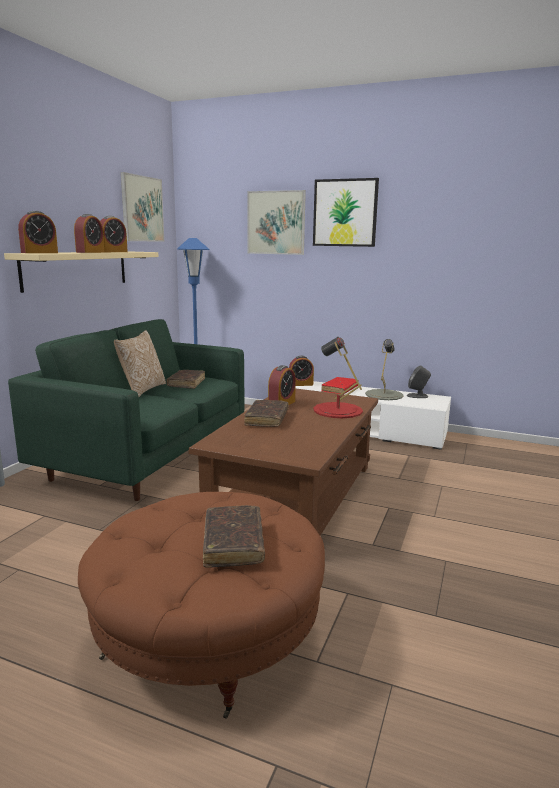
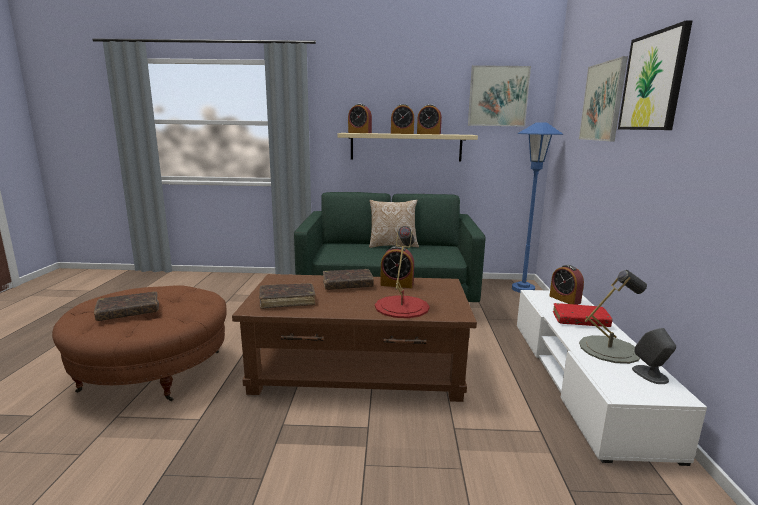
camera: 70 degrees right, 0 degrees up
brown book [166,370,205,389] -> brown book moved to [259,283,315,309]

